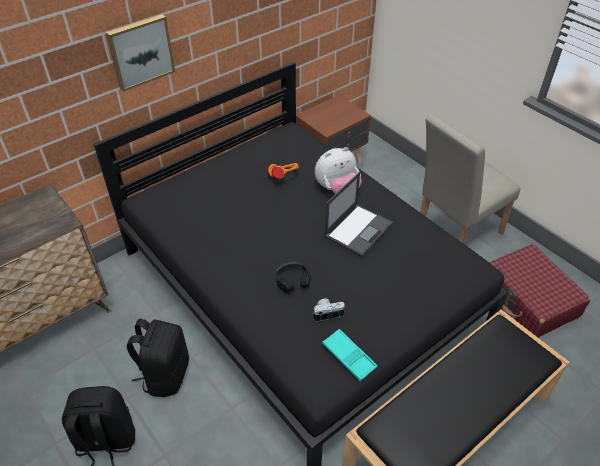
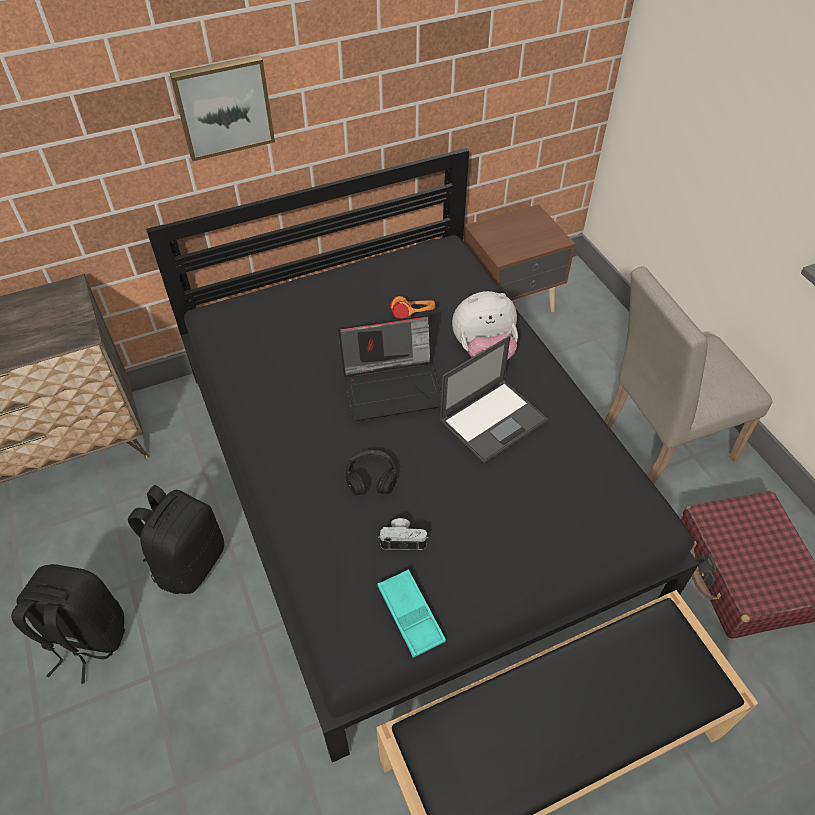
camera: 15 degrees right, 5 degrees up
none -> laptop [338,314,441,421]

